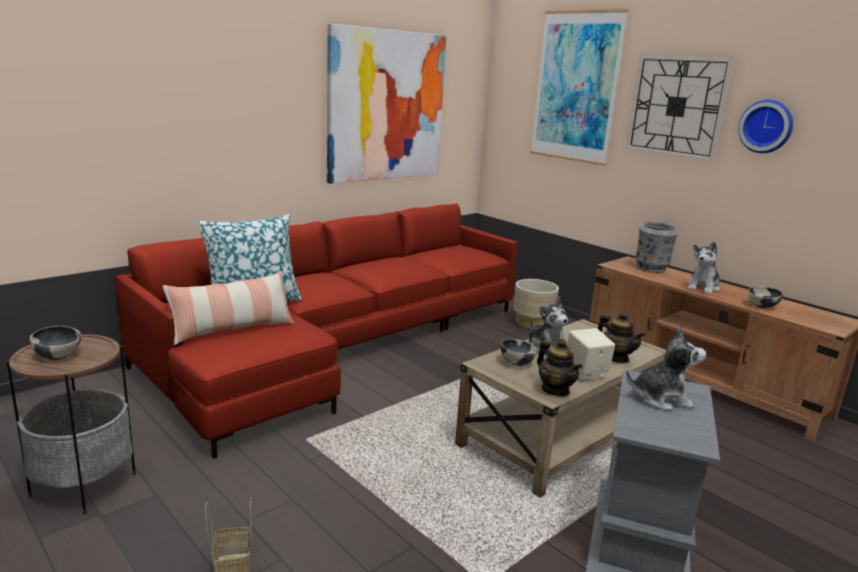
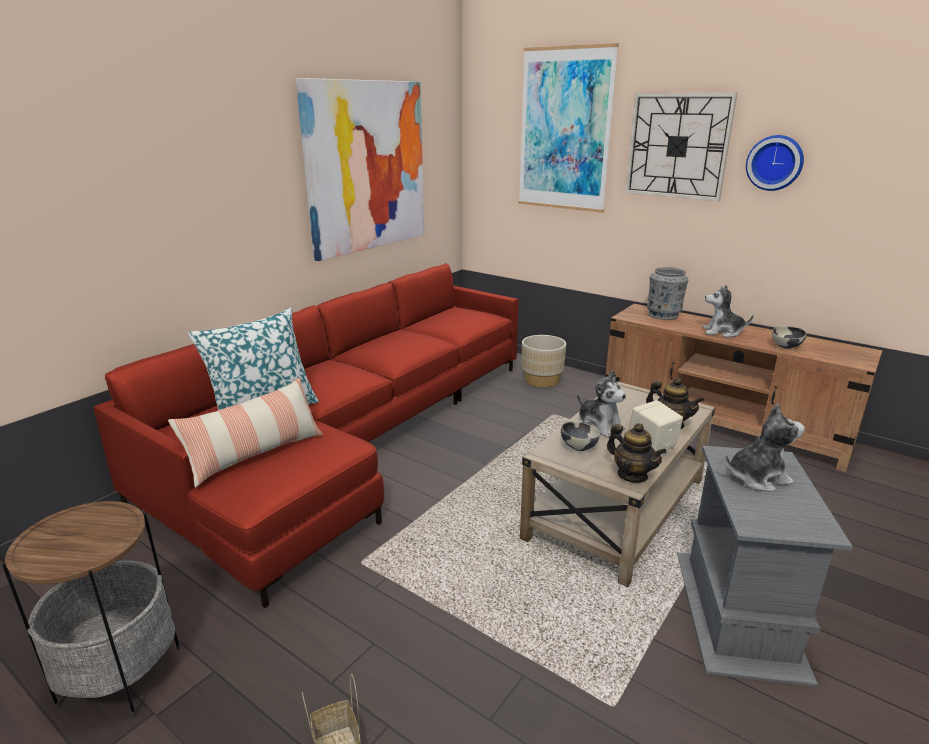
camera: 10 degrees left, 5 degrees up
bowl [30,326,81,360] -> none
plush toy [687,242,720,294] -> plush toy turned 75 degrees clockwise [703,285,754,337]

